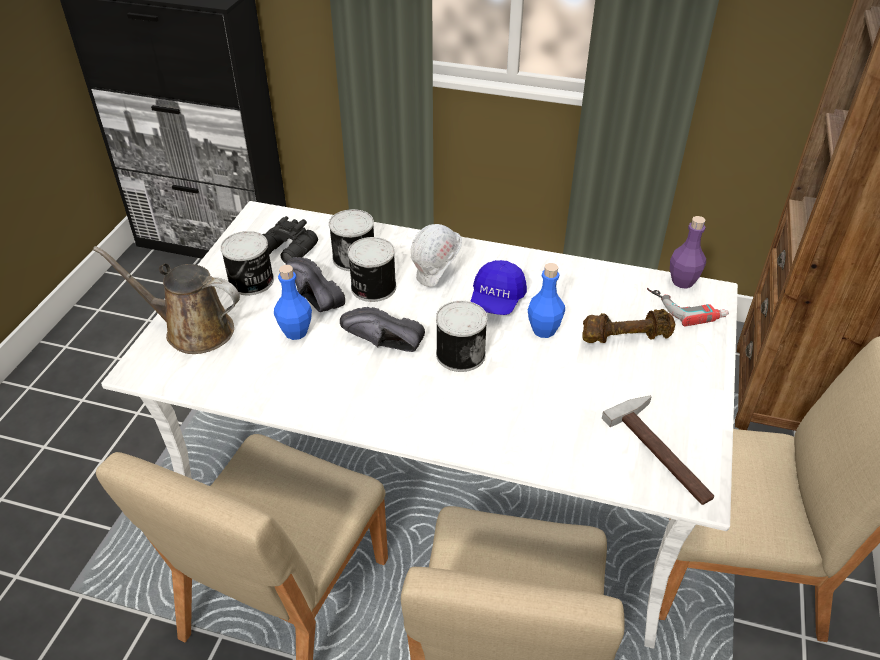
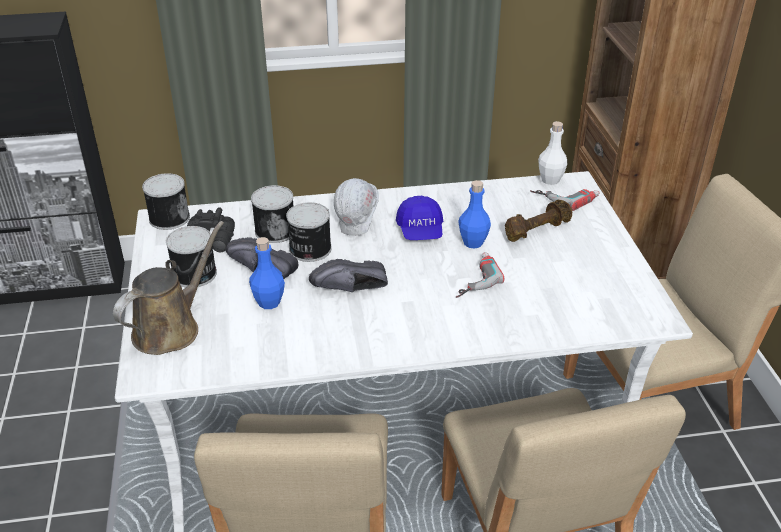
camera: 25 degrees left, 5 degrees down
brown watering can [93,246,240,354] -> brown watering can turned 135 degrees clockwise [113,221,224,355]
can [436,301,487,372] -> can moved to [142,173,190,230]
hammer [602,396,714,505] -> none
purple bottle [670,216,706,289] -> white bottle [538,121,567,185]
none -> power drill [456,252,504,298]

